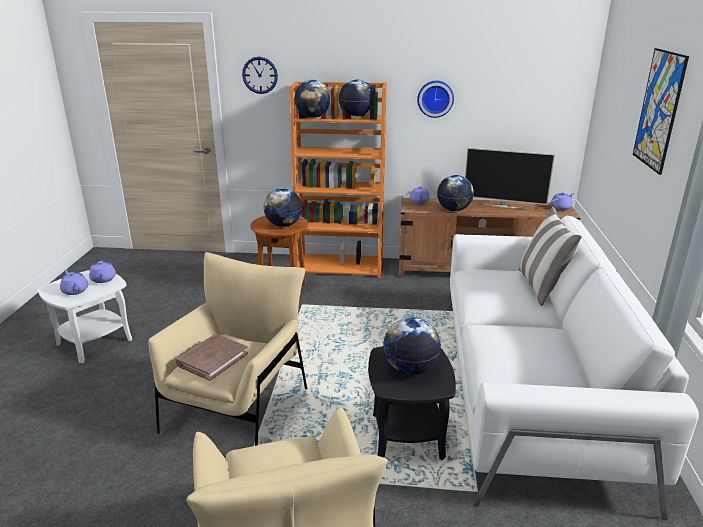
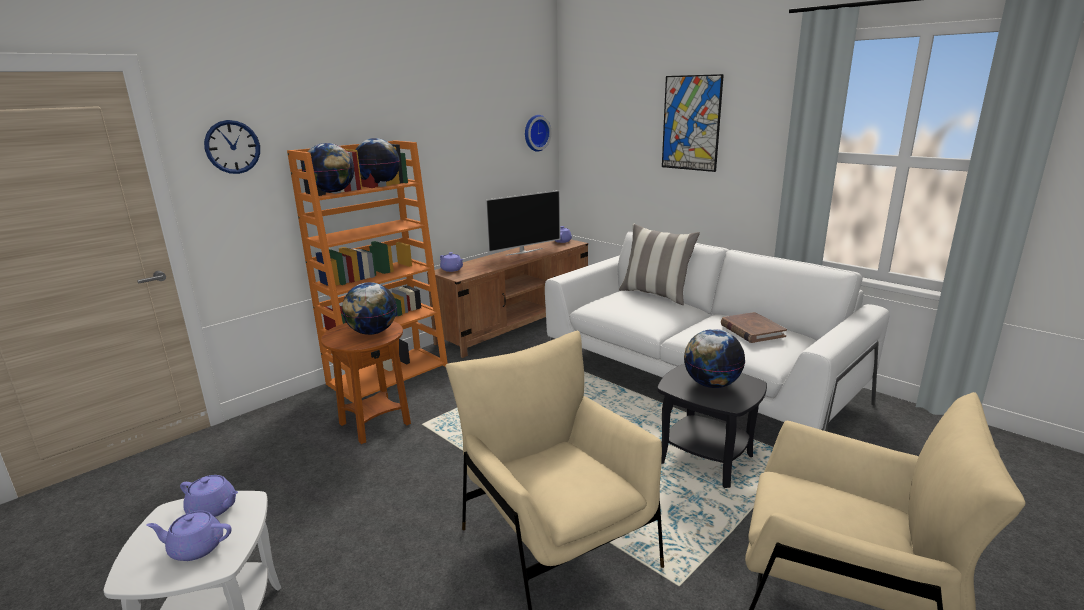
camera: 50 degrees left, 5 degrees down
brown book [176,334,248,381] -> brown book moved to [721,312,787,343]
wall clock [417,81,454,118] -> wall clock moved to [525,115,551,152]
globe [437,175,474,211] -> none

